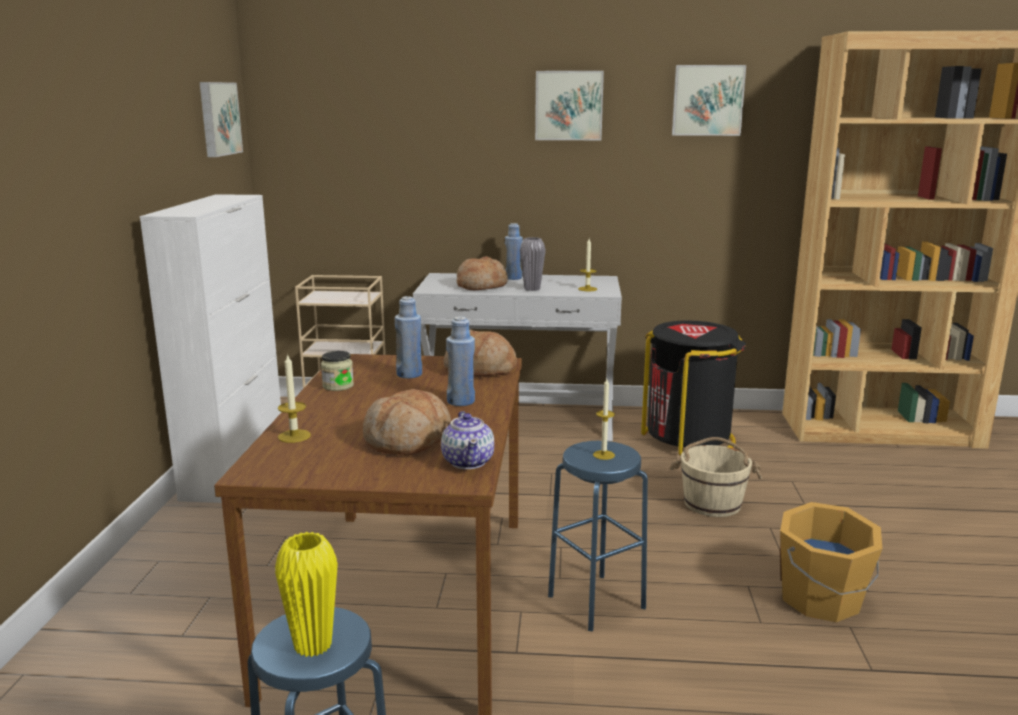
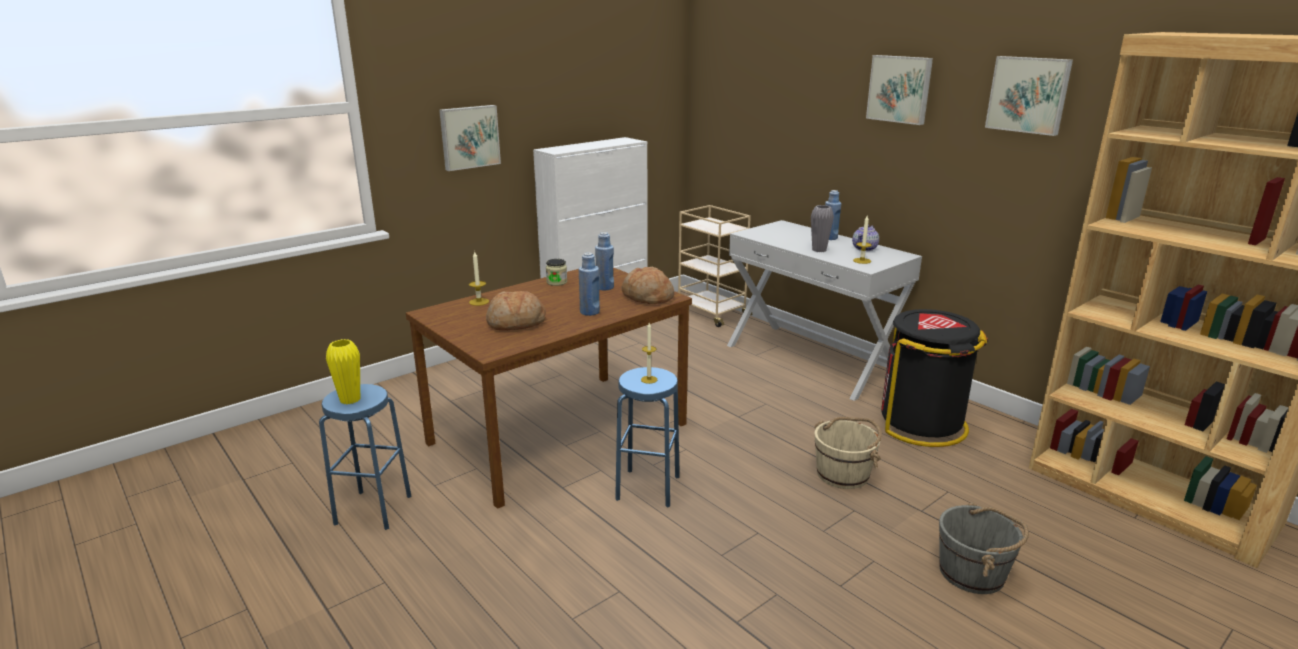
camera: 45 degrees right, 5 degrees up
picture [199,82,243,157] -> picture moved to [439,105,501,171]
teapot [441,411,494,469] -> teapot moved to [852,224,879,251]
bread [456,256,508,290] -> none
orange bucket [780,502,882,622] -> none
none -> grey bucket [939,503,1029,594]

